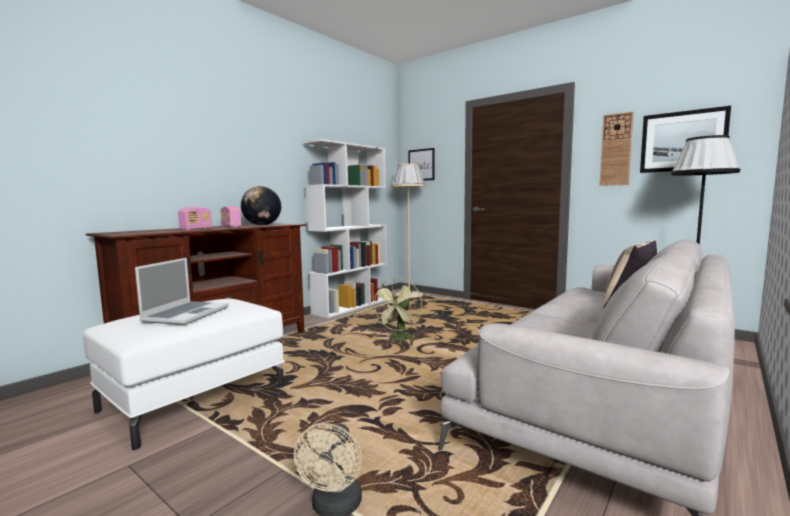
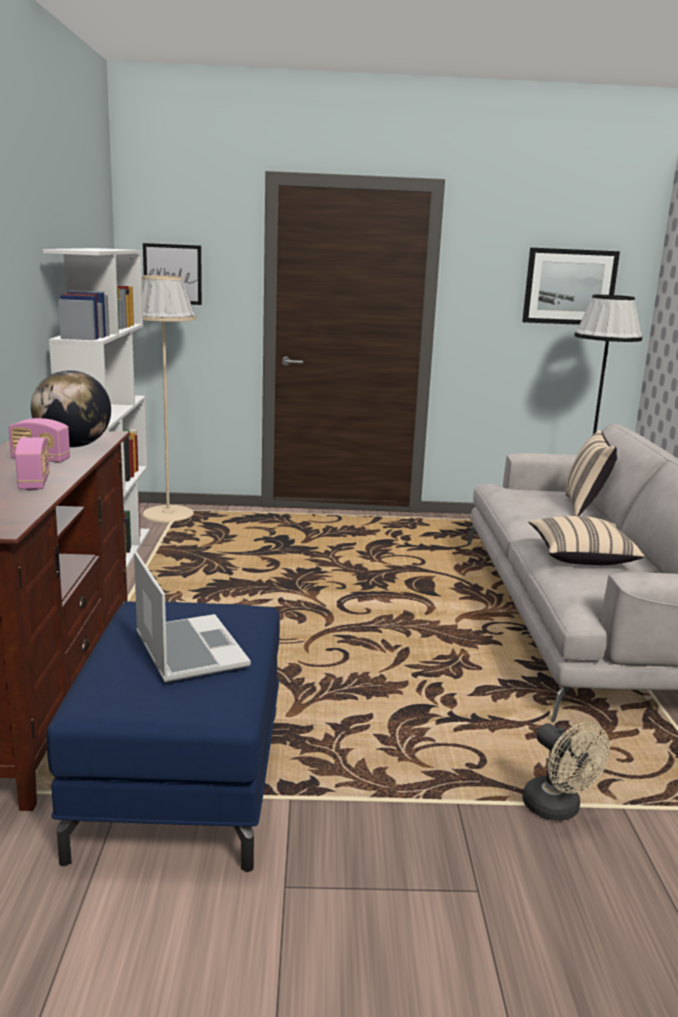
camera: 40 degrees left, 10 degrees up
white ottoman [83,298,285,450] -> blue ottoman [46,601,280,872]
green fan [372,278,422,340] -> none
wall clock [600,112,633,186] -> none
none -> beige pillow [528,516,645,565]

